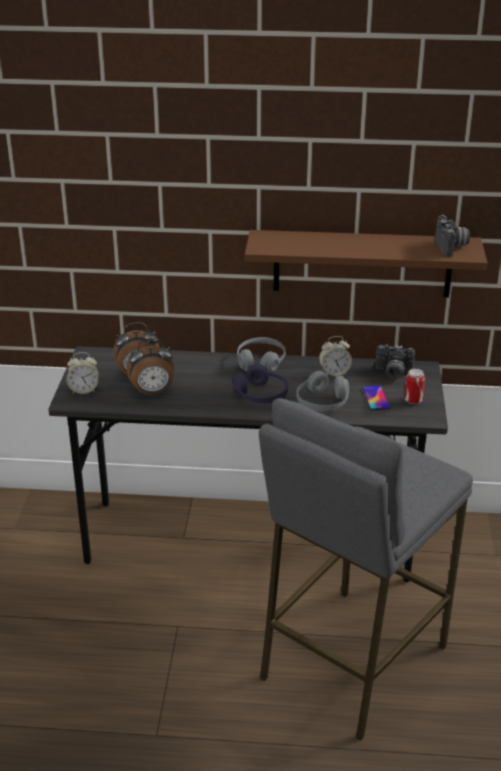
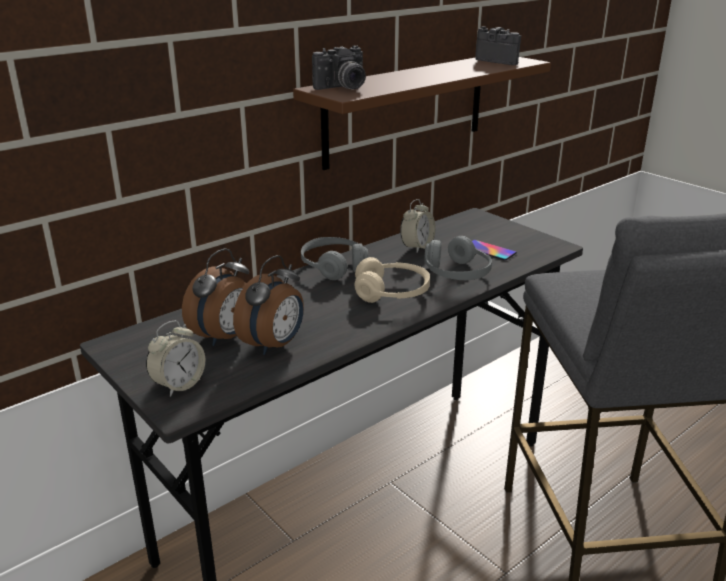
camera: 45 degrees left, 5 degrees down
purple headphones [232,364,288,403] -> beige headphones [355,257,430,303]
camera [375,344,415,379] -> camera moved to [312,45,366,90]
can [405,368,425,404] -> none

